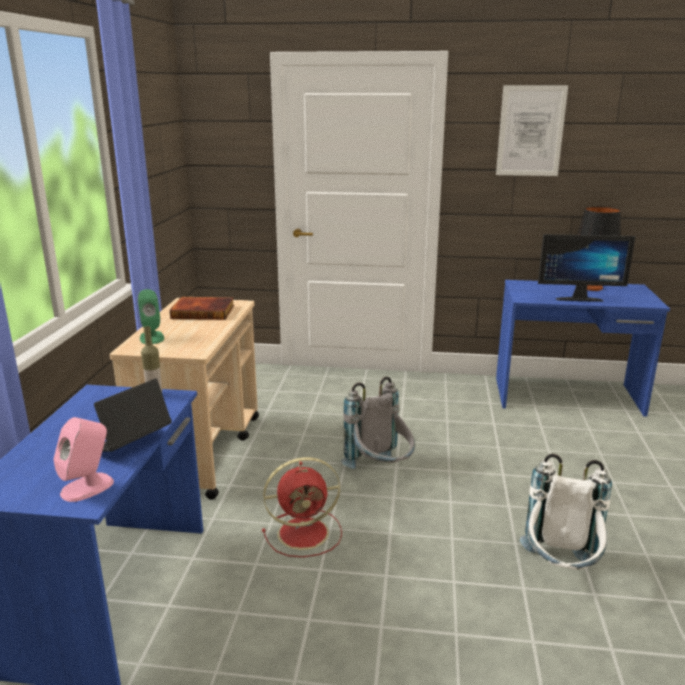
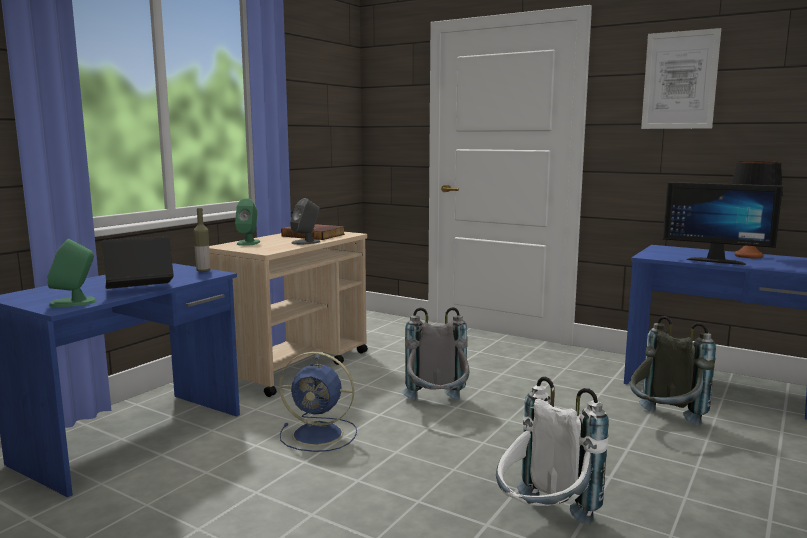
camera: 25 degrees right, 10 degrees down
pink speaker [53,417,114,502] -> green speaker [48,239,97,307]
red fan [262,457,342,557] -> blue fan [279,352,357,452]
none -> grey speaker [290,198,320,245]
none -> grey backpack [630,316,716,425]

